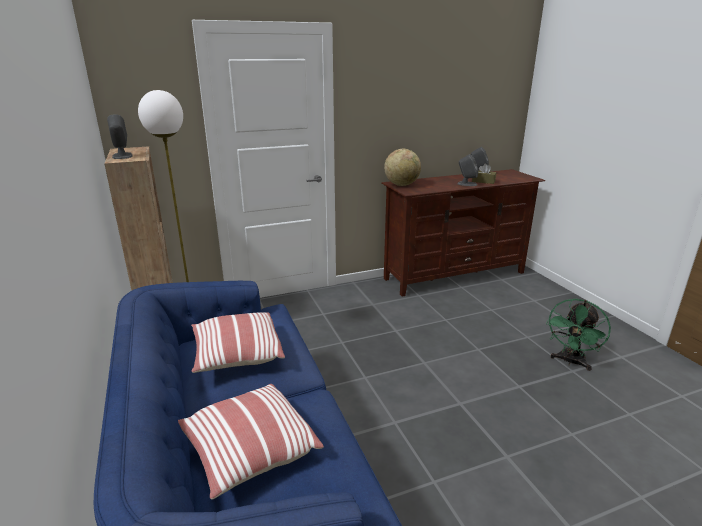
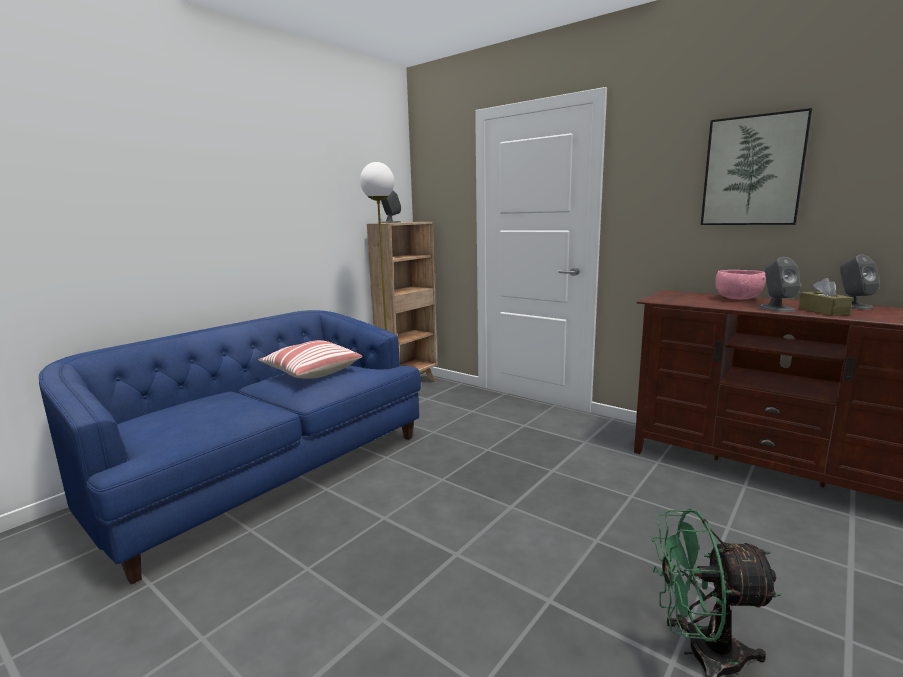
camera: 60 degrees right, 10 degrees down
pillow [178,384,324,500] -> none
globe [384,149,421,186] -> none
none -> picture [701,108,812,225]
none -> pink bowl [715,270,766,299]

